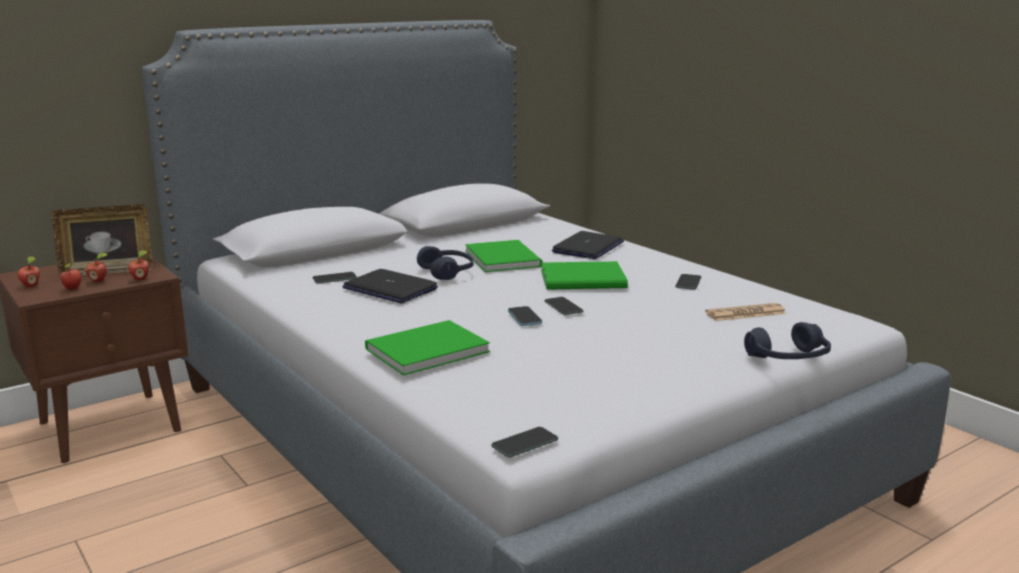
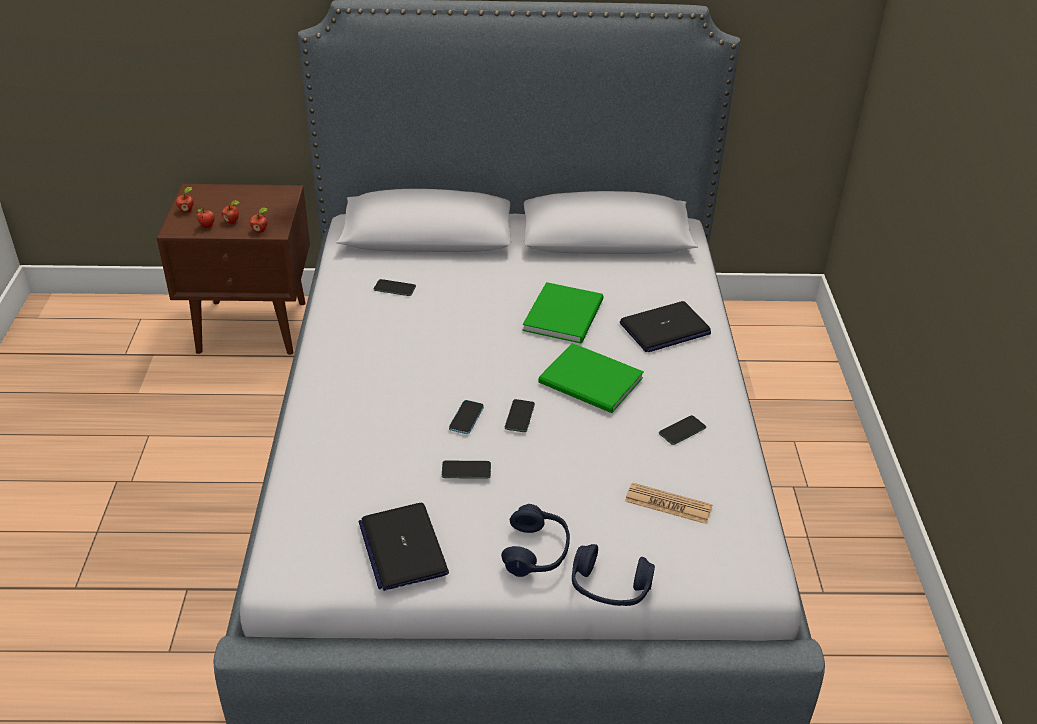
camera: 35 degrees right, 20 degrees up
picture frame [52,204,153,275] -> none
laptop [342,269,438,304] -> laptop moved to [358,503,449,591]
green book [365,320,490,375] -> none
blue headphones [417,246,474,280] -> blue headphones moved to [501,504,570,577]
phone [491,427,558,457] -> phone moved to [442,461,491,479]

